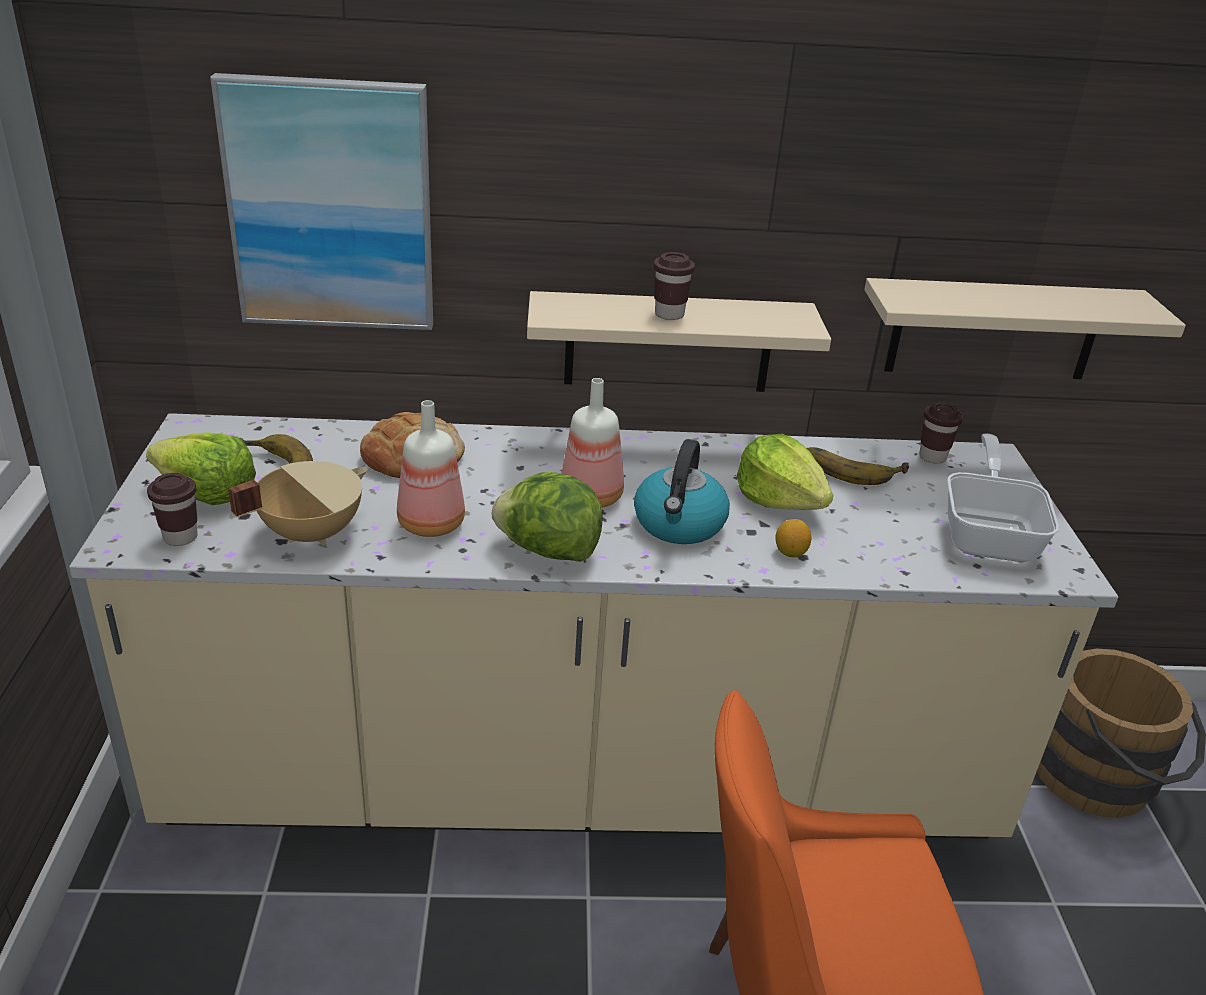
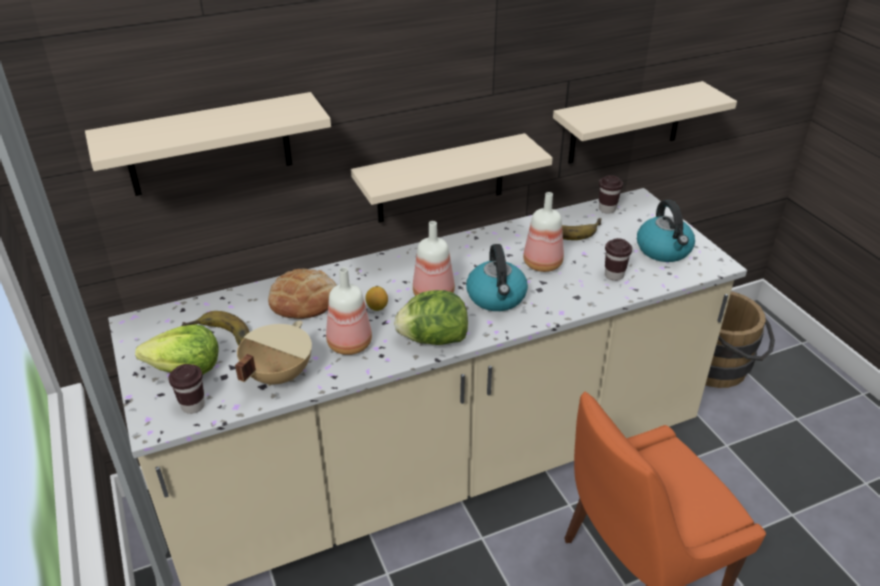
camera: 20 degrees left, 5 degrees up
picture [210,73,433,330] -> beige shelf [85,92,331,196]
brown cup [653,252,695,320] -> brown cup moved to [605,238,632,281]
lettuce [737,434,833,510] -> bottle [523,192,564,272]
lemon [776,519,811,557] -> lemon moved to [365,286,388,311]
frying pan [947,433,1059,562] -> kettle [637,200,695,262]

